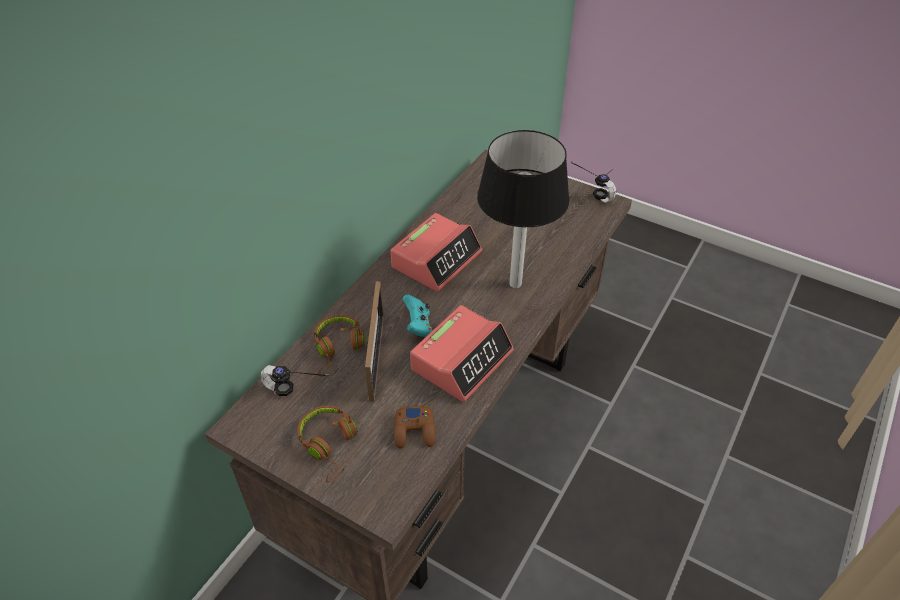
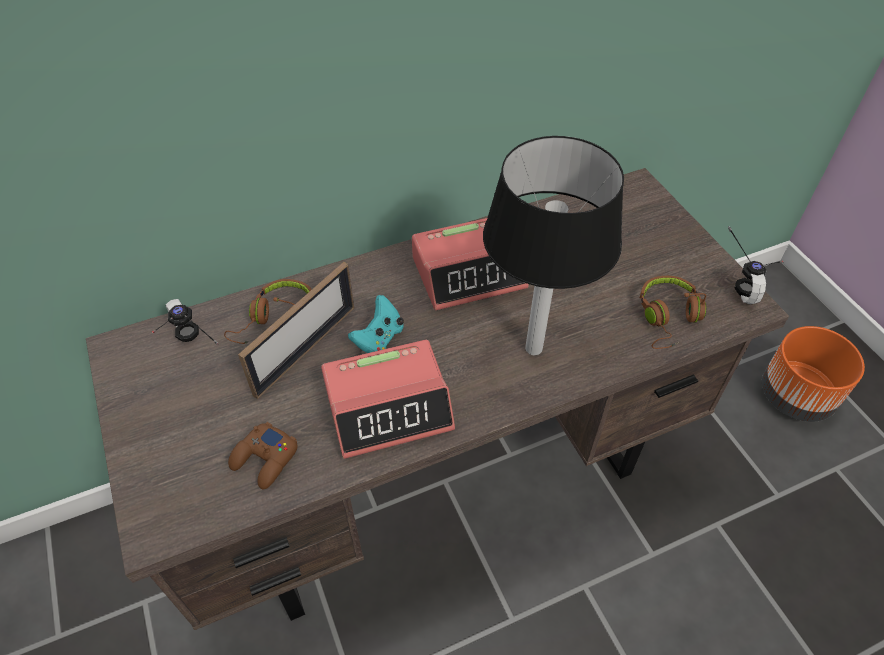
camera: 35 degrees right, 5 degrees up
brown headphones [297,405,357,482] -> brown headphones moved to [640,276,706,349]
none -> orange planter [762,326,865,422]

